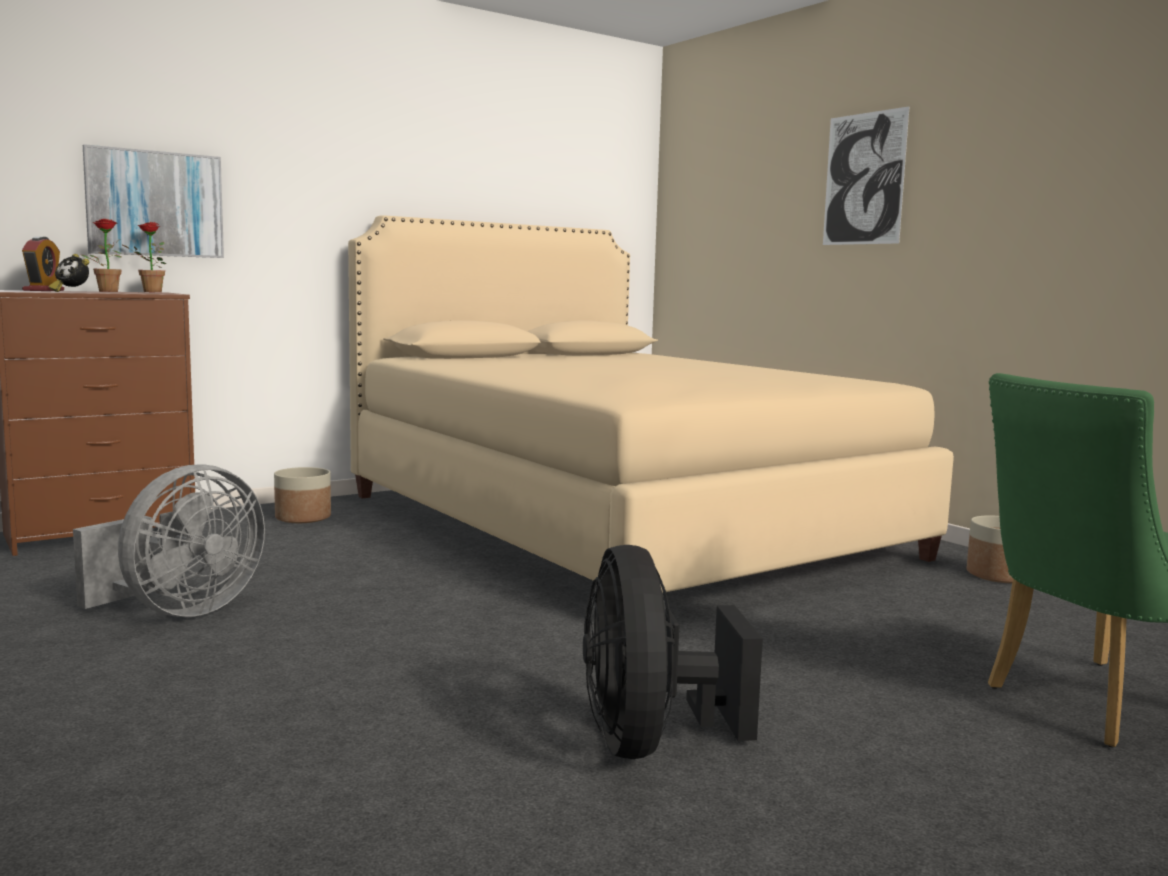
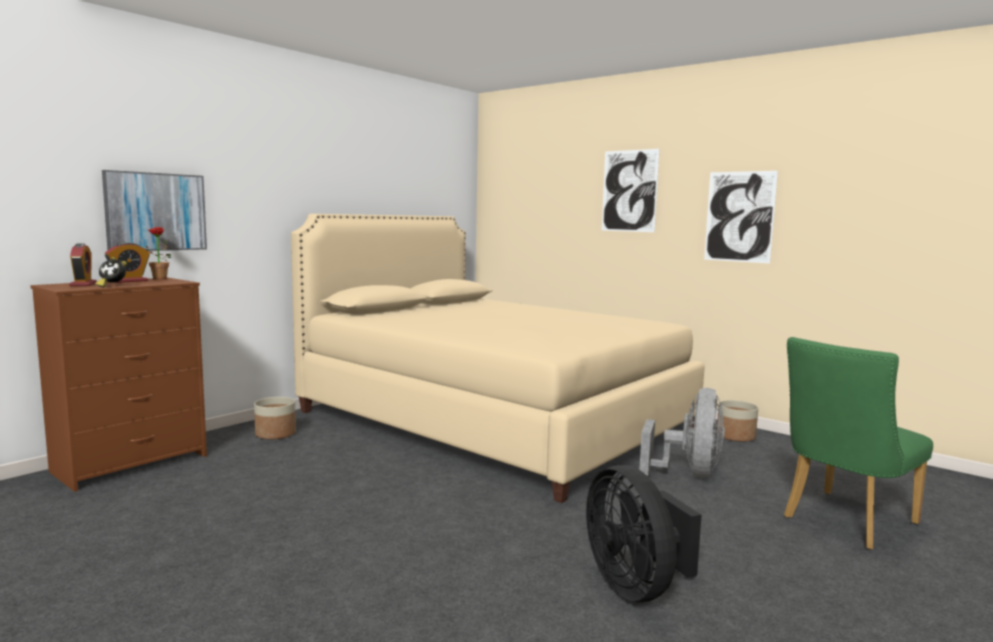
camera: 15 degrees left, 0 degrees up
grey fan [73,464,265,617] -> grey fan moved to [639,388,725,477]
potted plant [82,219,122,292] -> alarm clock [105,242,150,283]
none -> picture [704,171,778,263]

